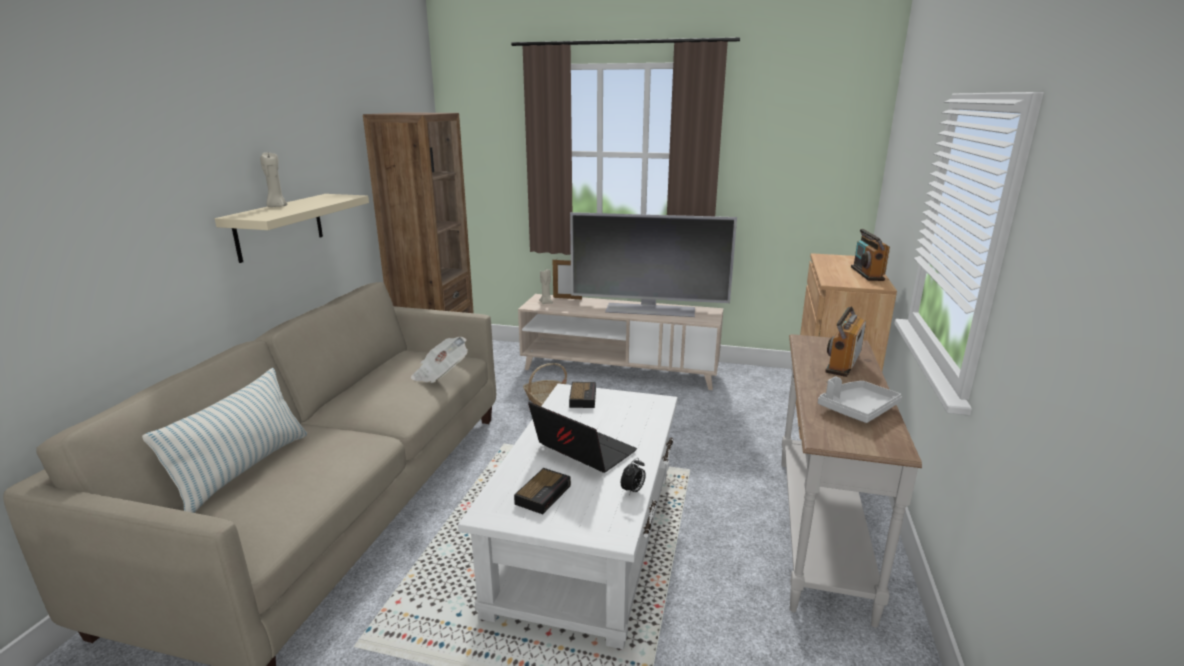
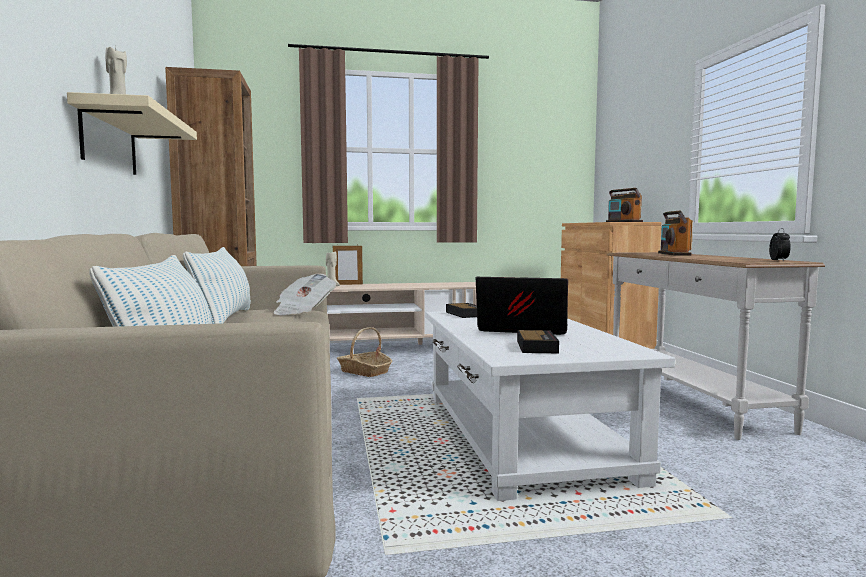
camera: 25 degrees left, 15 degrees down
television [570,212,737,317] -> none
alarm clock [621,458,646,495] -> alarm clock moved to [769,228,791,262]
grey tray [818,377,902,423] -> none
none -> pillow [183,247,251,324]

